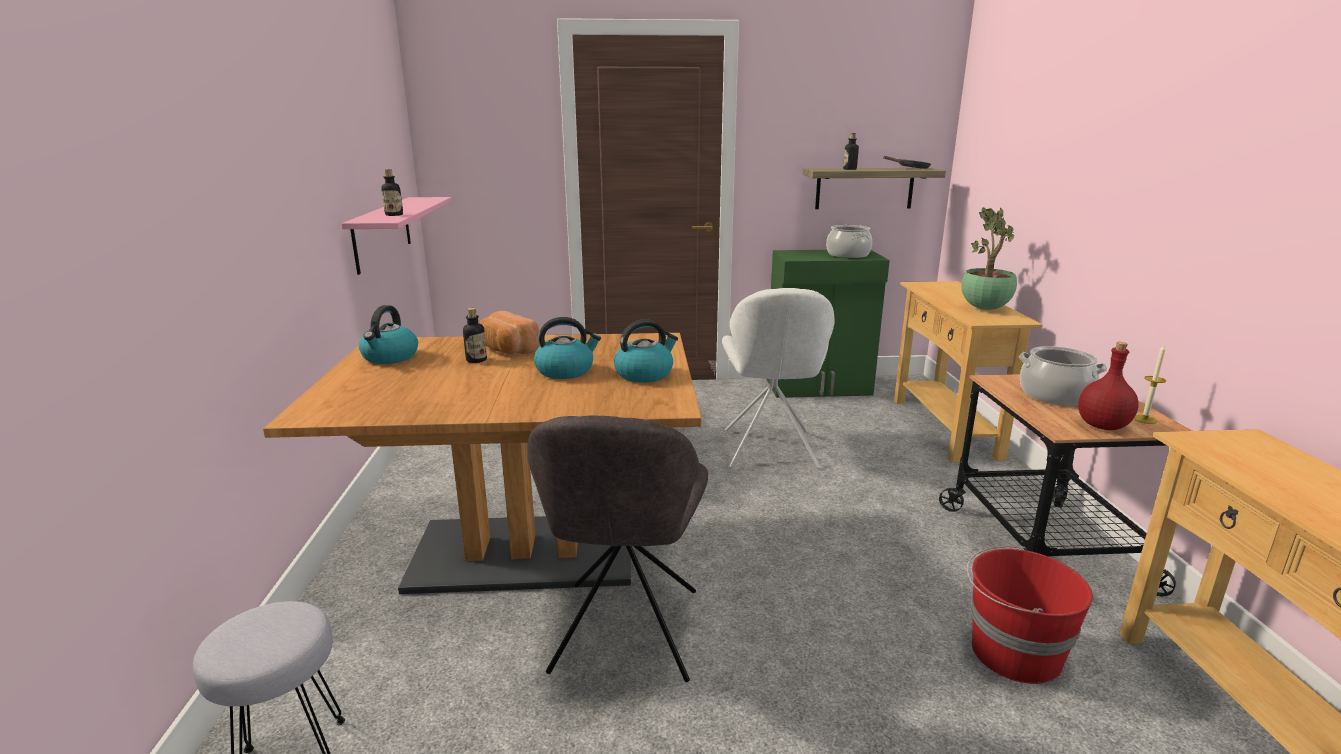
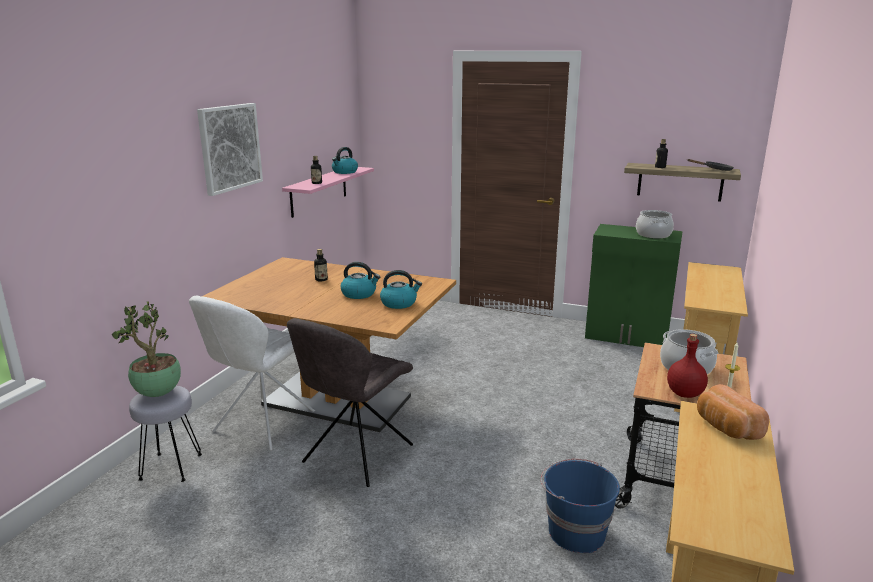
camera: 25 degrees right, 0 degrees up
kettle [359,305,418,364] -> kettle moved to [332,147,358,174]
bread [479,311,540,354] -> bread moved to [697,384,769,440]
white chair [722,288,835,469] -> white chair moved to [189,296,315,451]
potted plant [961,208,1017,310] -> potted plant moved to [112,301,181,397]
red bucket [967,546,1093,684] -> blue bucket [541,459,620,553]
none -> picture [197,103,263,196]

